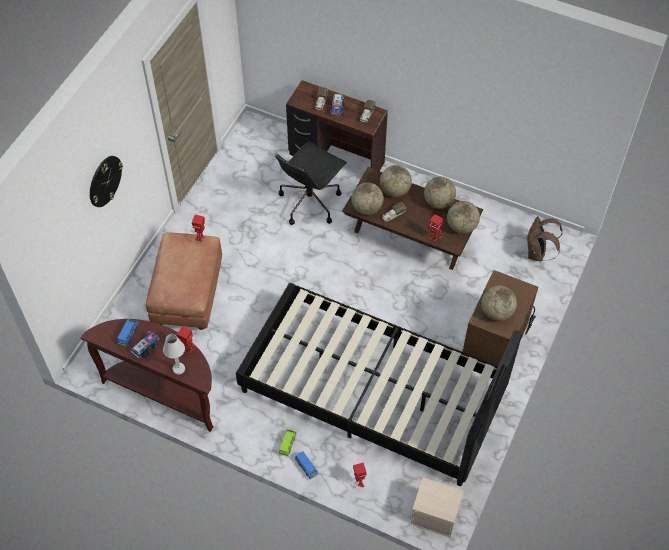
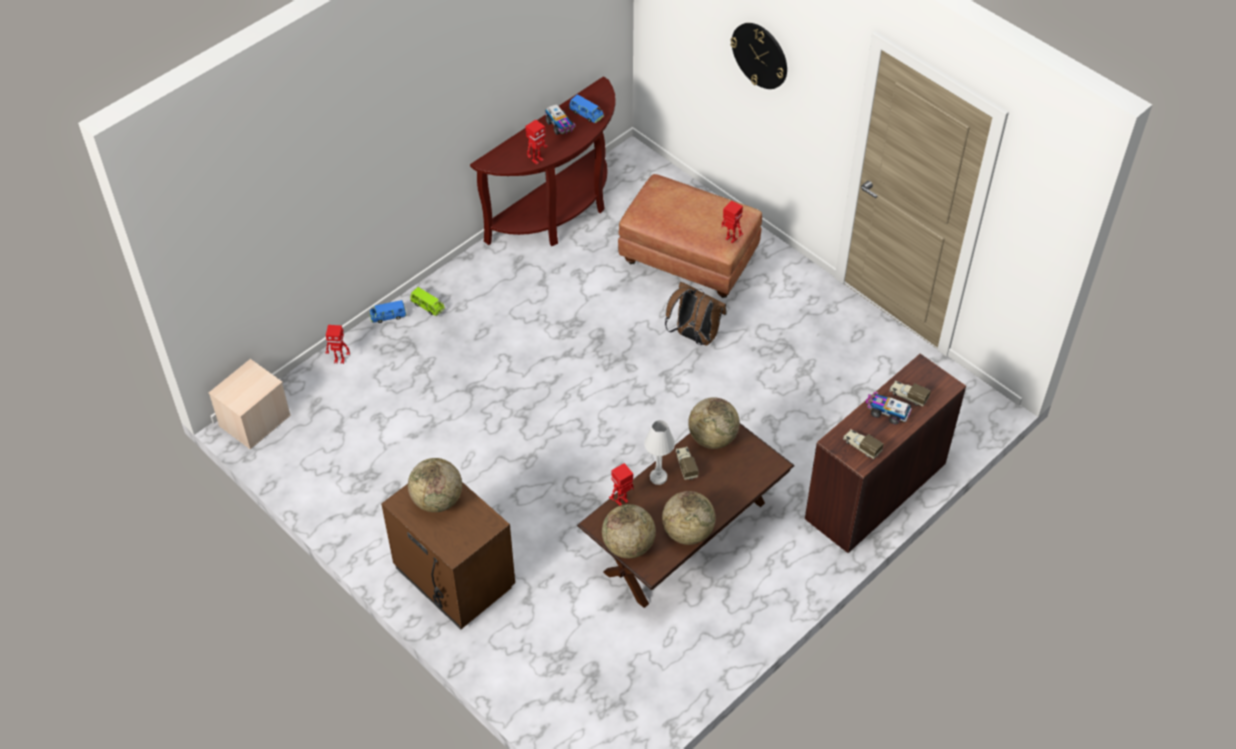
camera: 110 degrees right, 5 degrees down
white table lamp [163,334,185,375] -> white table lamp moved to [644,420,675,485]
black bed [236,283,522,486] -> none
black office chair [275,141,347,225] -> none
globe [380,165,412,197] -> none
brown backpack [526,216,562,261] -> brown backpack moved to [665,282,726,346]

